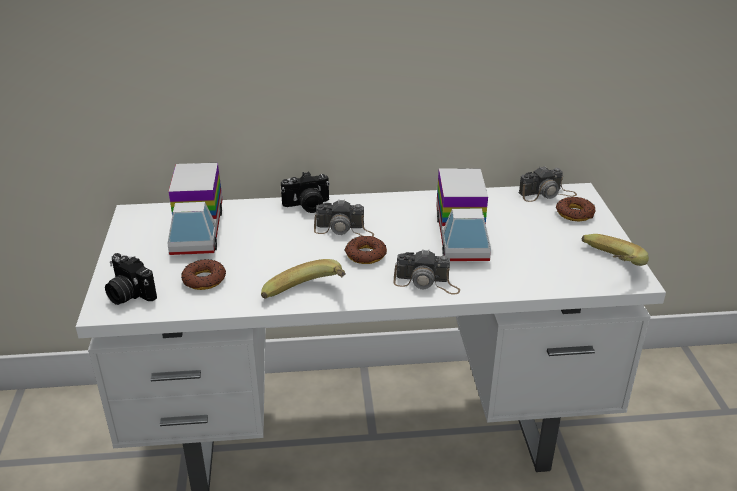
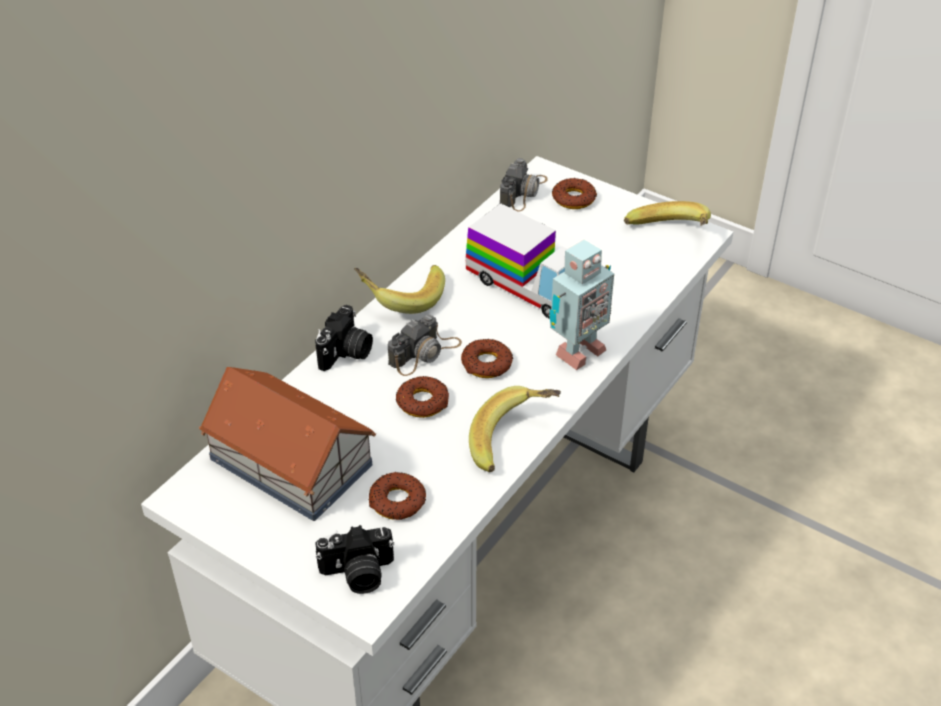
camera: 50 degrees left, 10 degrees up
toy truck [168,163,222,255] -> toy house [199,367,376,521]
camera [393,249,460,295] -> toy robot [549,240,614,370]
none -> banana [354,265,445,314]
none -> donut [396,376,449,418]

